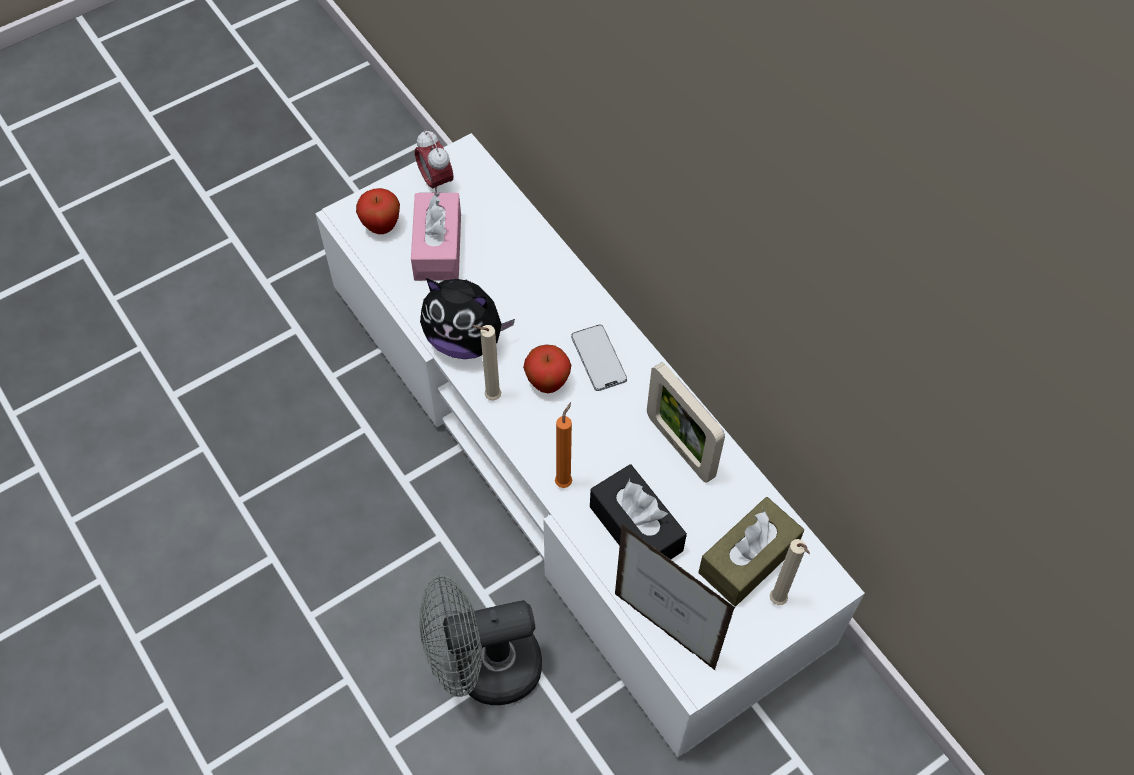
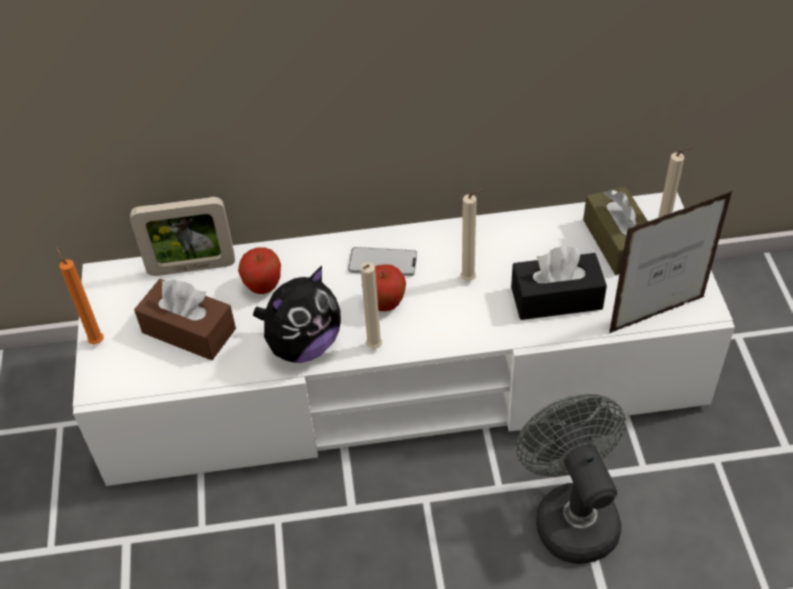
camera: 60 degrees left, 10 degrees down
apple [356,188,400,234] -> apple moved to [238,247,281,294]
pink tissue box [411,192,461,281] -> brown tissue box [134,279,236,360]
alarm clock [415,130,453,193] -> none
grey fan [419,575,542,705] -> grey fan turned 150 degrees clockwise [516,394,626,564]
orange candle [555,402,572,488] -> orange candle moved to [56,246,104,345]
picture frame [647,362,725,483] -> picture frame moved to [130,197,235,276]
none -> beige candle [460,189,484,281]

